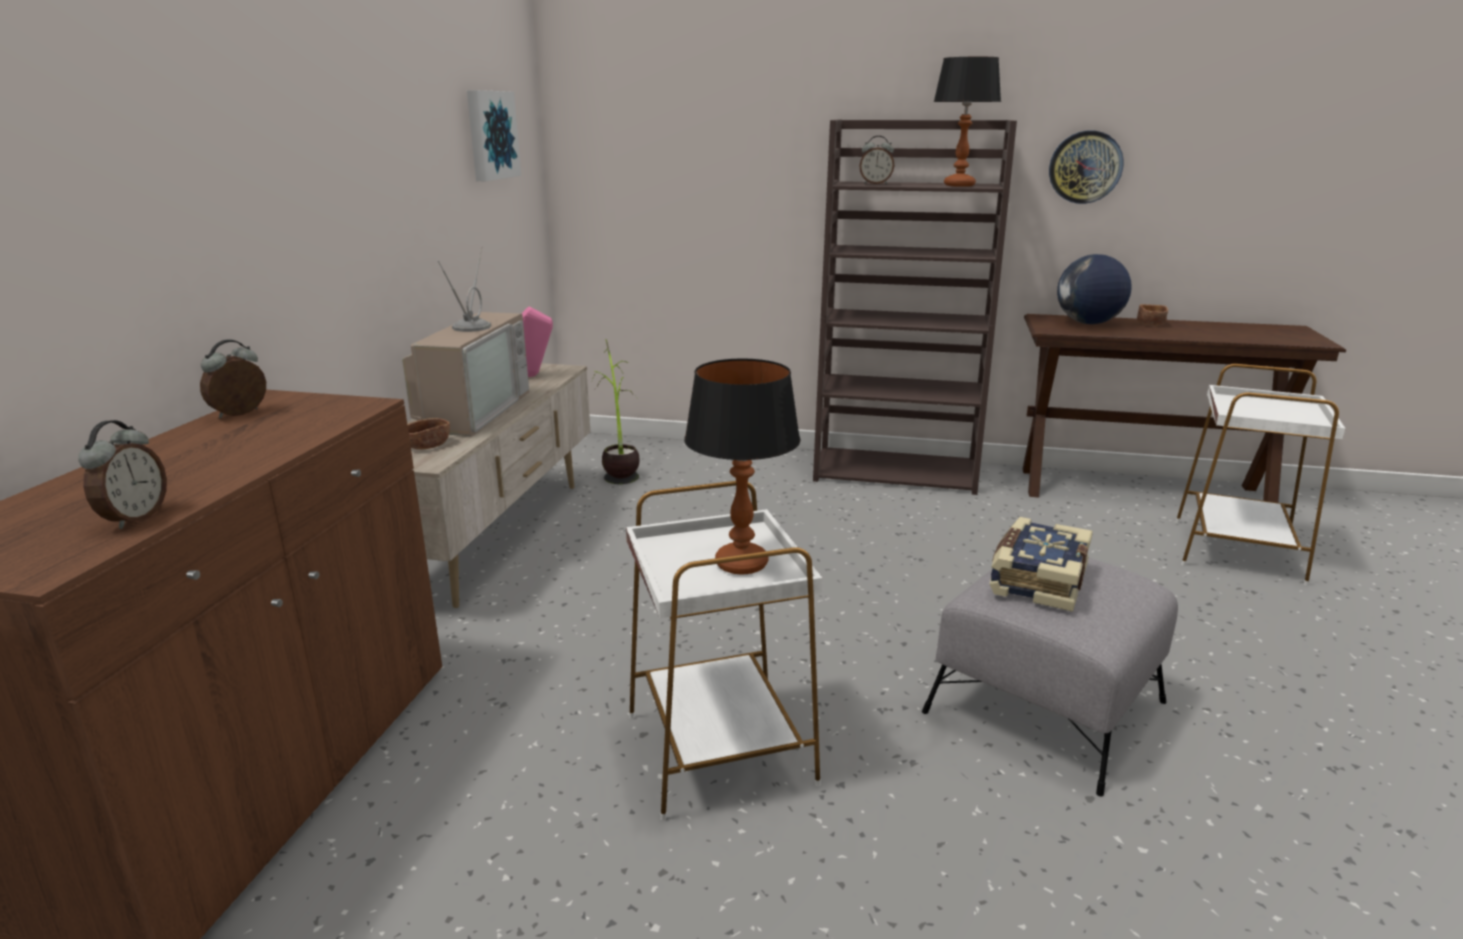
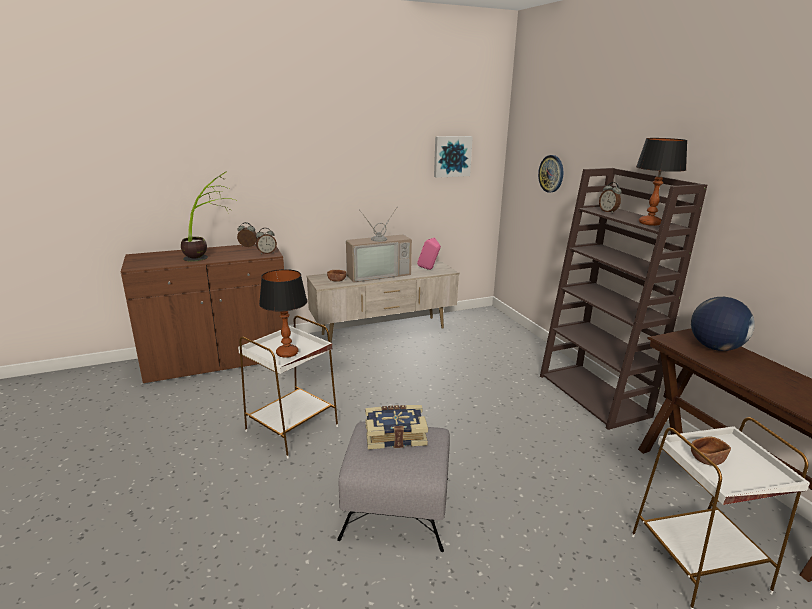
camera: 55 degrees right, 0 degrees up
alarm clock [78,420,167,529] -> alarm clock moved to [256,228,277,254]
potted plant [592,339,639,484] -> potted plant moved to [181,171,235,262]
wall clock [1049,131,1124,204] -> wall clock moved to [538,155,563,193]
brown bowl [1137,304,1168,326] -> brown bowl moved to [691,436,731,466]

